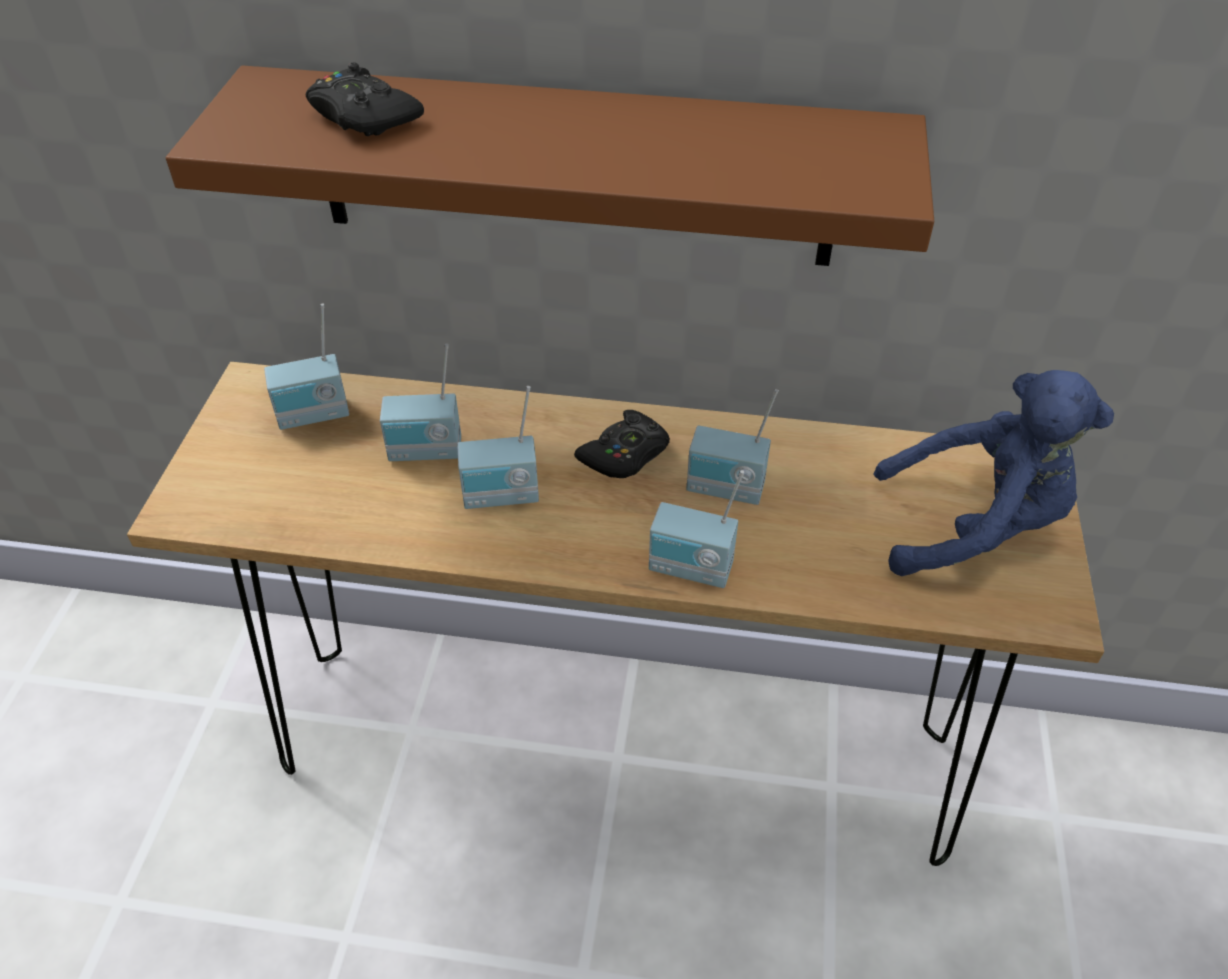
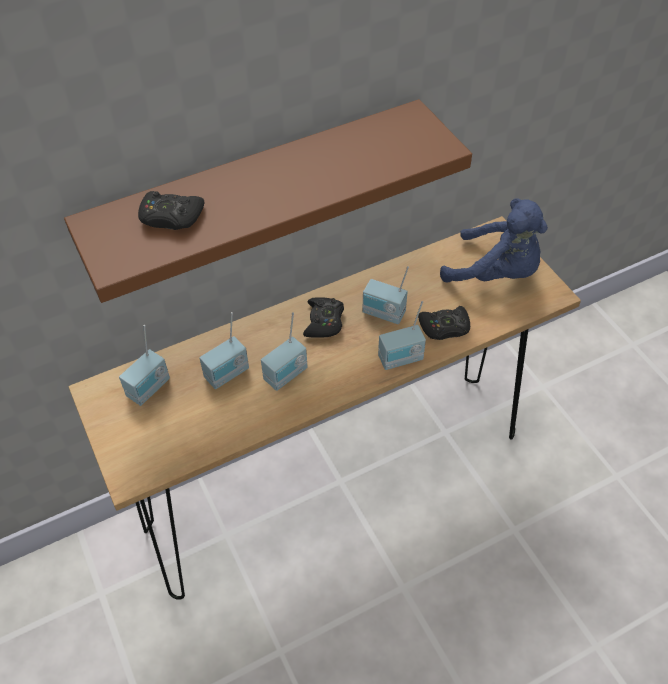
camera: 35 degrees left, 5 degrees up
radio [686,389,778,505] -> radio turned 45 degrees clockwise [362,266,409,324]
blue plush toy [873,370,1114,576] -> blue plush toy turned 60 degrees clockwise [440,198,548,282]
none -> black game controller [418,306,470,340]

